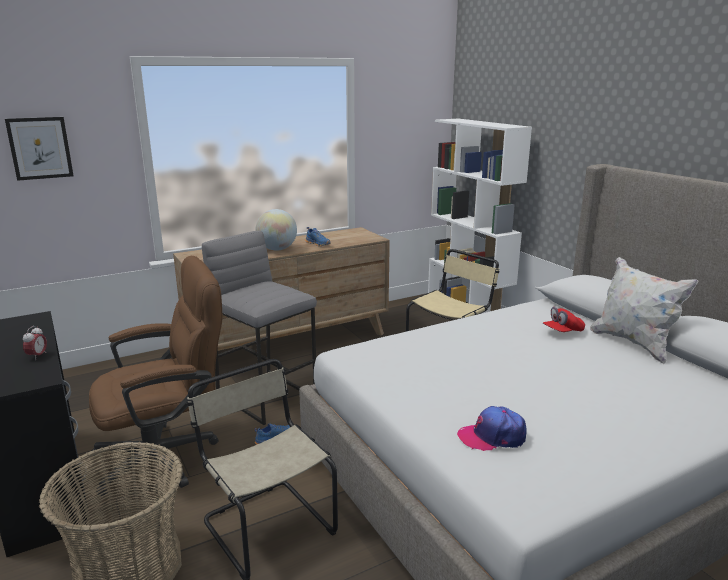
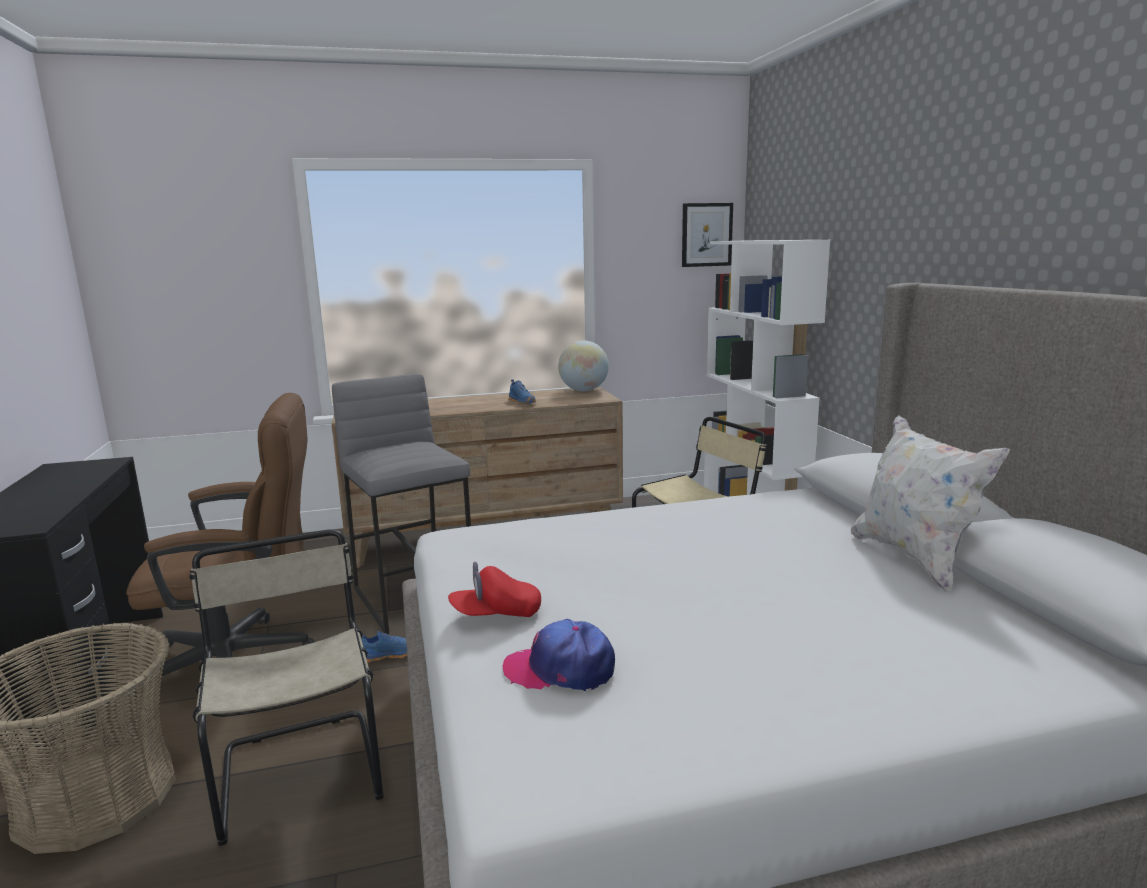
camera: 15 degrees right, 5 degrees down
picture [5,117,74,181] -> picture moved to [682,203,733,267]
alarm clock [23,326,47,360] -> none
globe [256,209,297,251] -> globe moved to [558,340,609,391]
red cap [543,307,585,332] -> red cap moved to [448,562,541,617]

